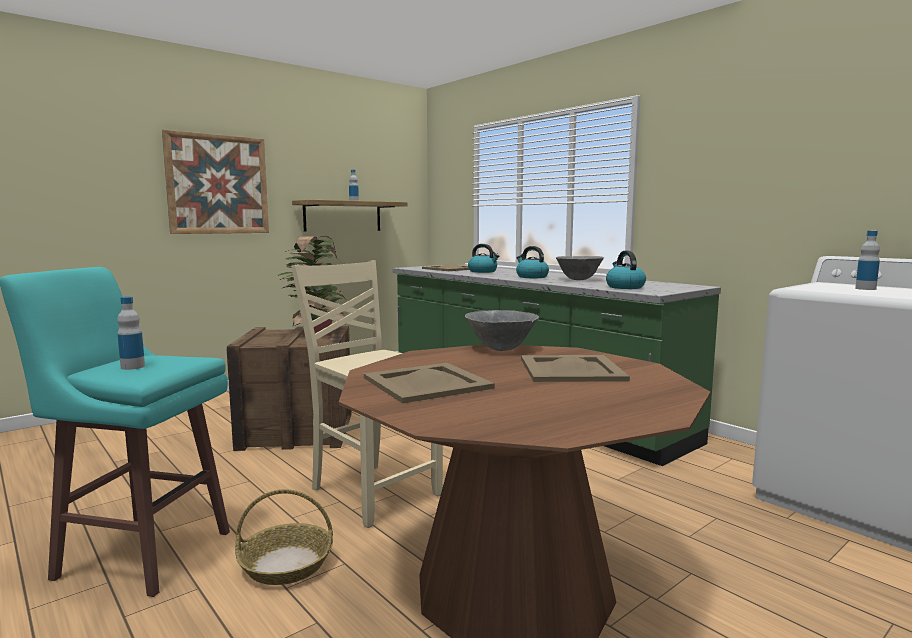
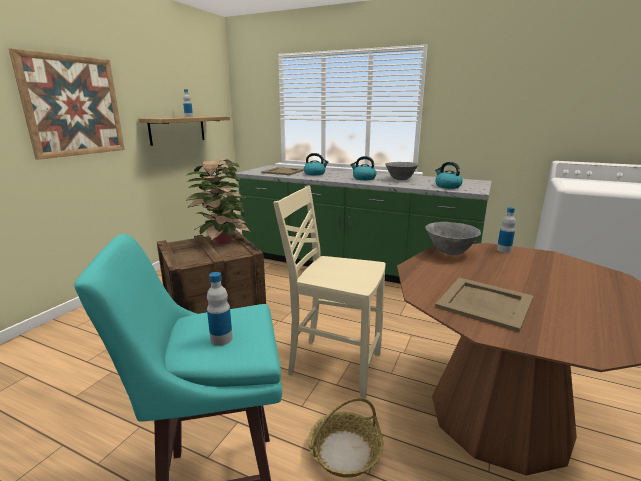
camera: 25 degrees left, 10 degrees up
beige tray [521,355,630,382] -> none
bottle [855,231,880,290] -> bottle moved to [497,207,516,253]

